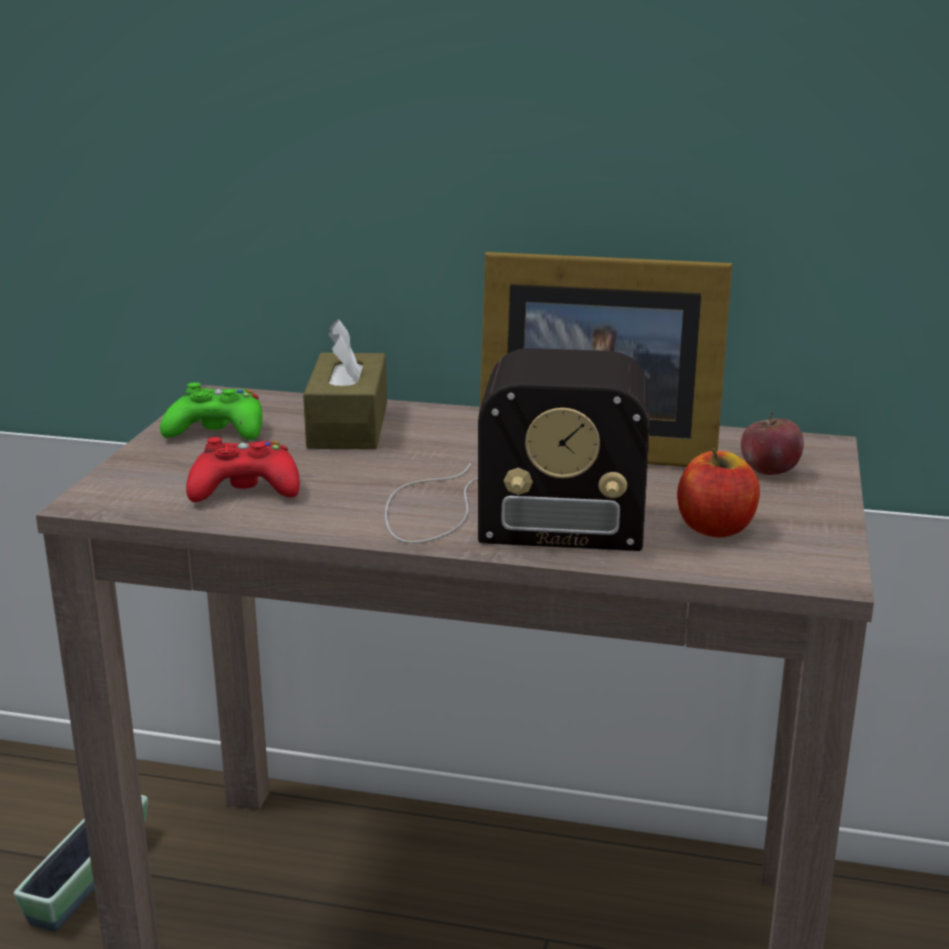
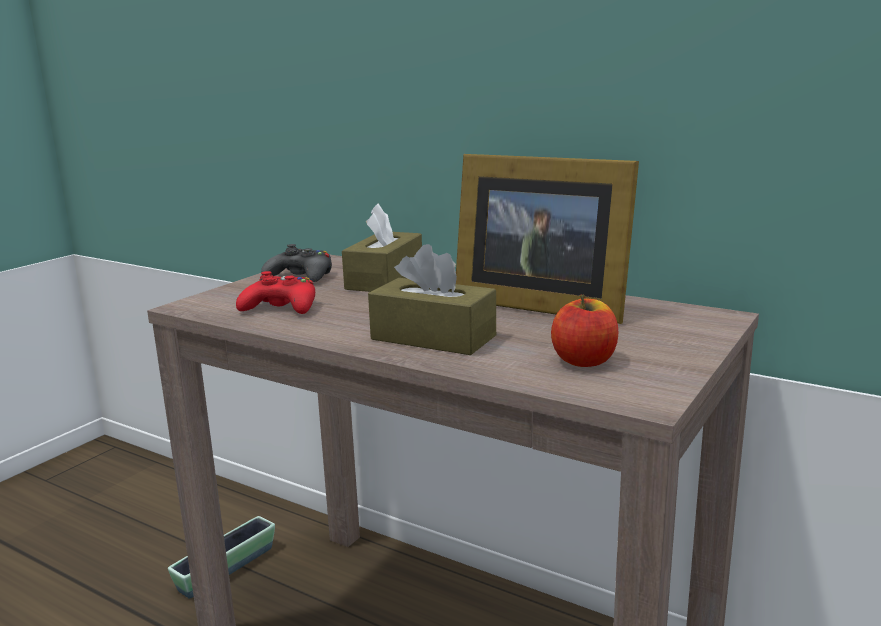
camera: 20 degrees right, 5 degrees down
green game controller [160,382,262,440] -> black game controller [261,244,332,282]
radio [385,348,650,551] -> brown tissue box [368,244,496,355]
apple [741,412,804,475] -> none

